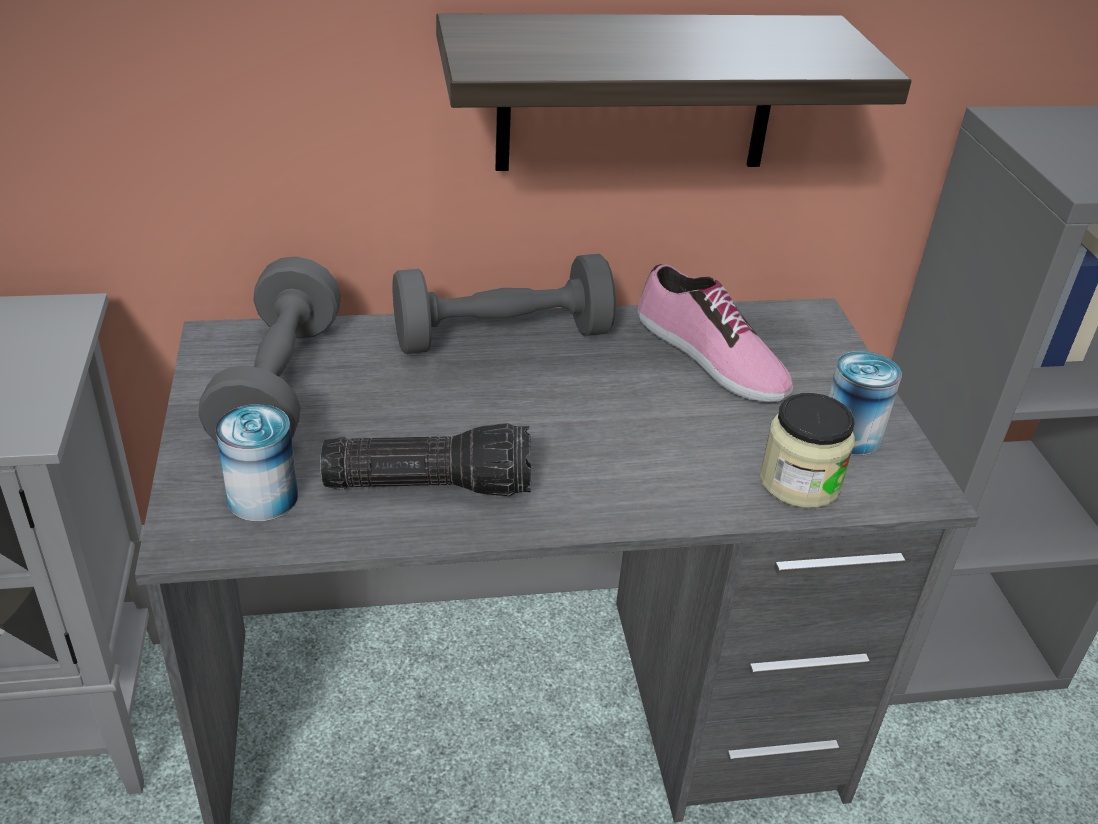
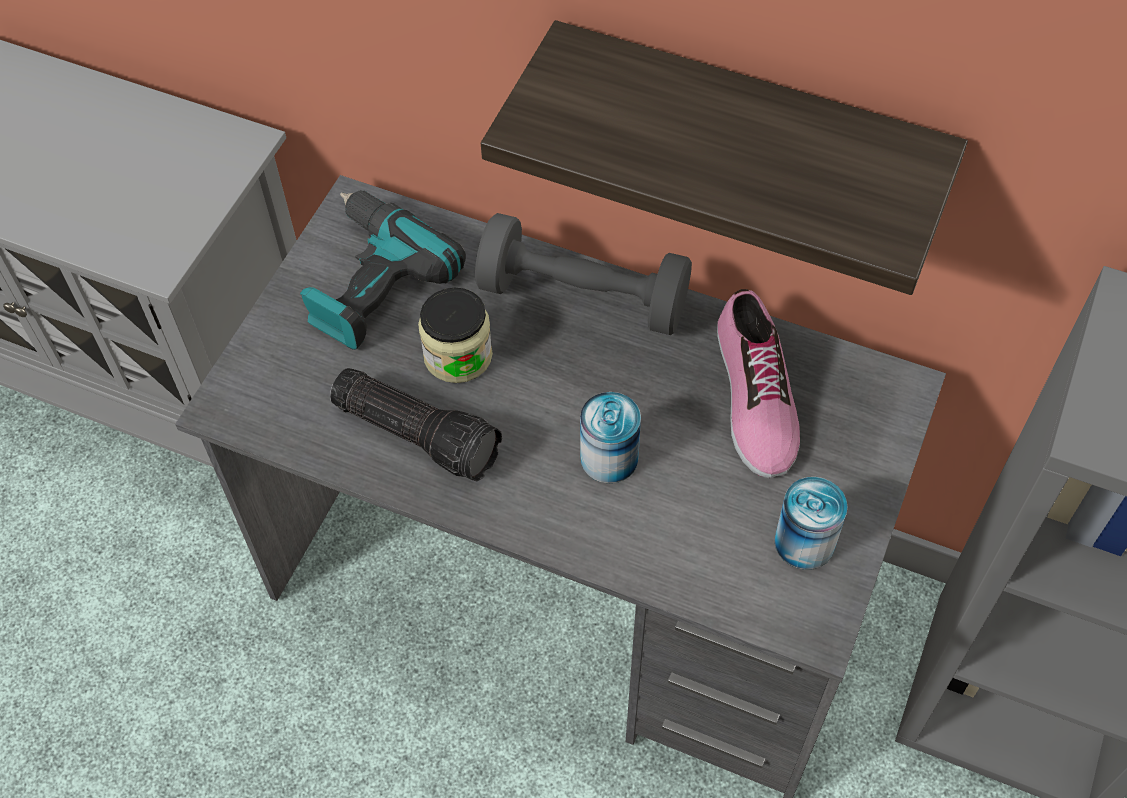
camera: 35 degrees right, 20 degrees up
grey dumbbell [198,256,341,443] -> power drill [300,190,466,350]
can [215,404,298,522] -> can moved to [580,392,641,483]
jar [760,393,855,508] -> jar moved to [418,287,493,383]

